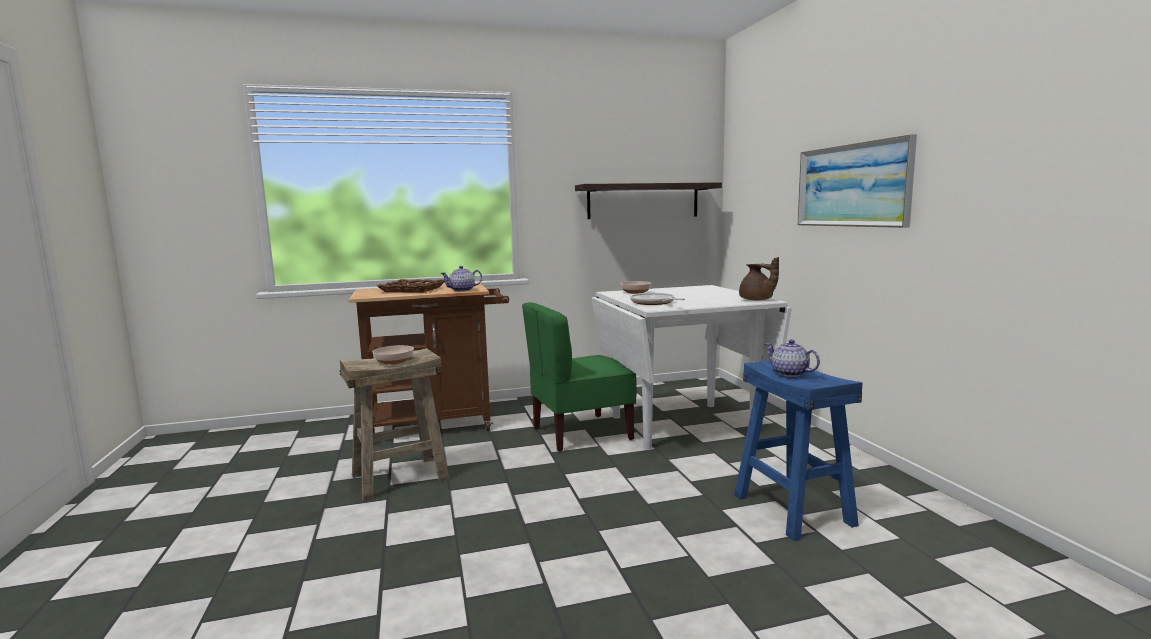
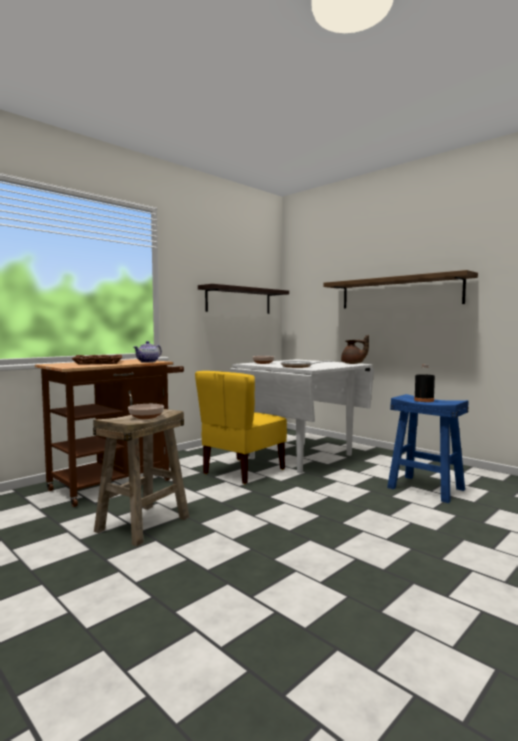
camera: 30 degrees left, 5 degrees down
green chair [522,302,637,452] -> yellow chair [195,371,287,484]
teapot [765,339,820,377] -> black bottle [414,364,435,402]
picture [798,134,917,228] -> shelf [323,270,478,308]

